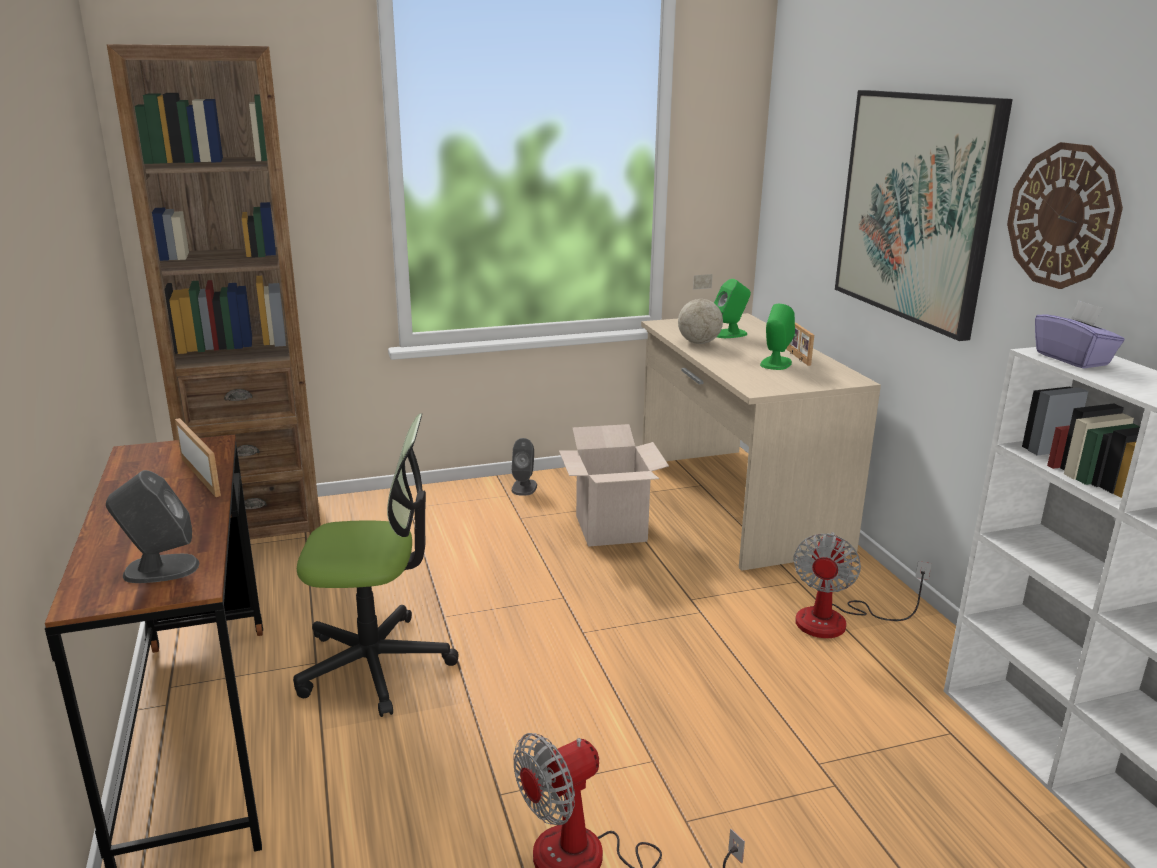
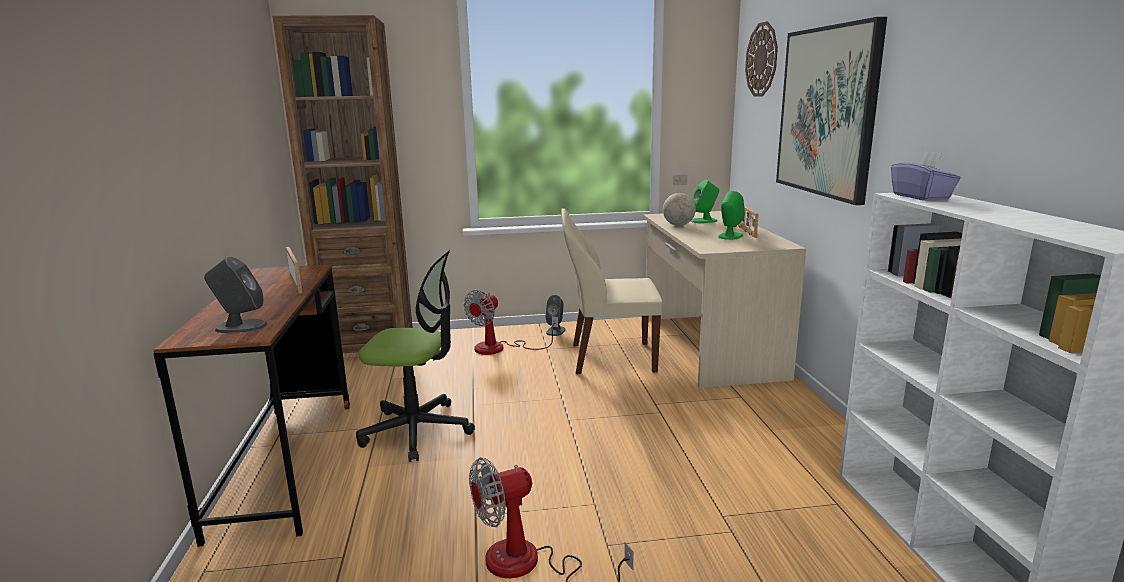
camera: 10 degrees right, 5 degrees down
cardboard box [559,424,669,547] -> beige chair [561,208,662,374]
fan [793,532,932,638] -> fan moved to [464,290,558,355]
wall clock [1007,142,1123,289] -> wall clock moved to [745,21,778,97]

